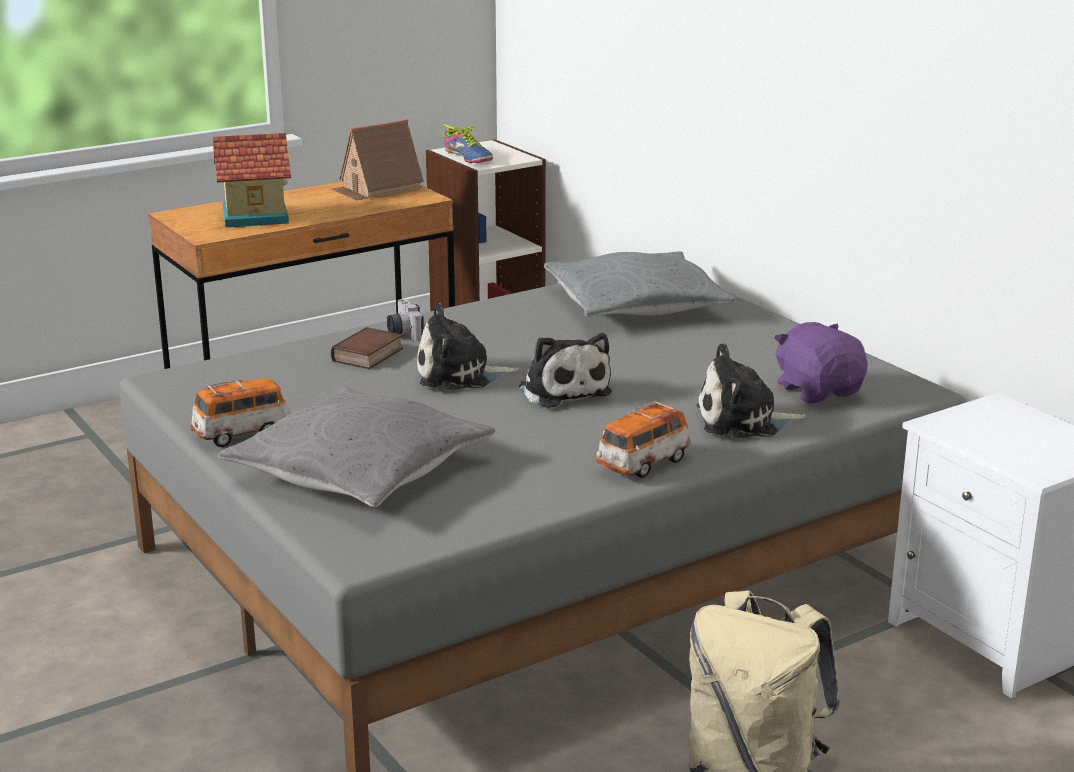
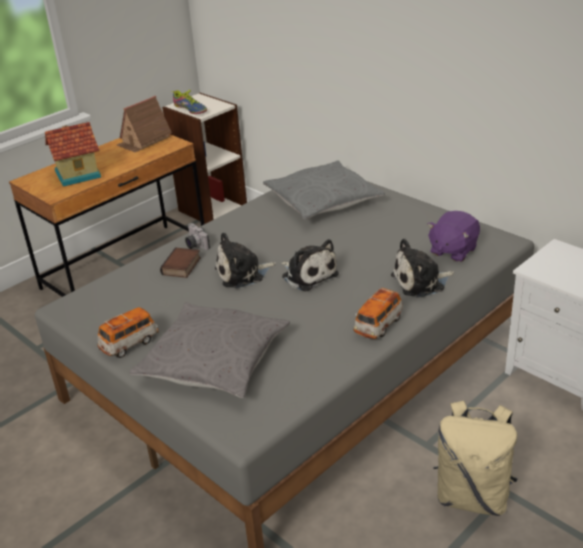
camera: 10 degrees left, 10 degrees up
purple plush toy [774,322,868,404] -> purple plush toy turned 105 degrees counterclockwise [427,211,480,262]

